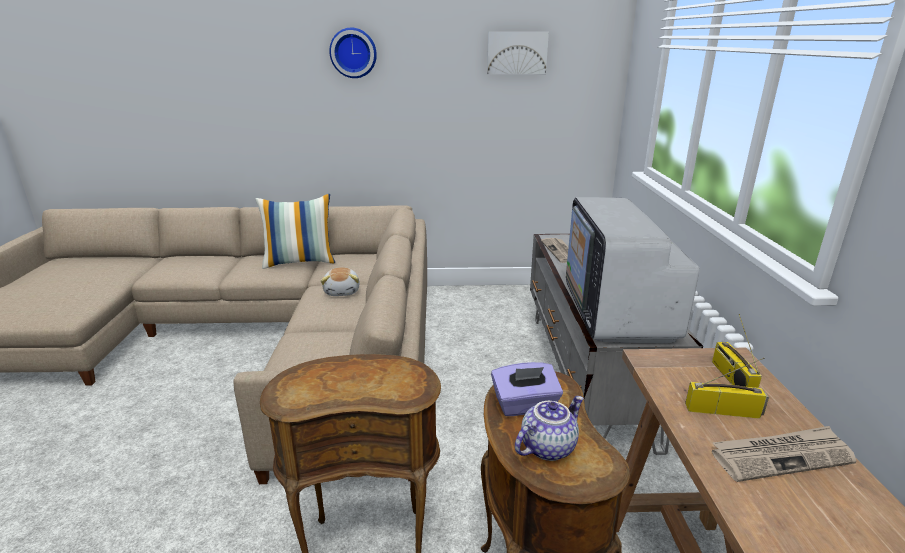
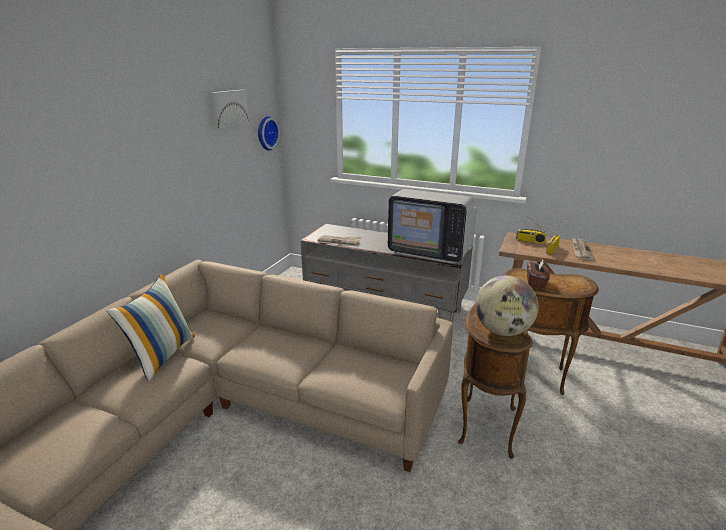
camera: 65 degrees left, 0 degrees up
plush toy [321,267,360,296] -> none
wall clock [329,28,377,78] -> wall clock moved to [258,116,280,151]
purple tissue box [491,362,563,416] -> brown tissue box [527,260,550,288]
teapot [515,396,584,461] -> none
none -> globe [475,275,539,336]

